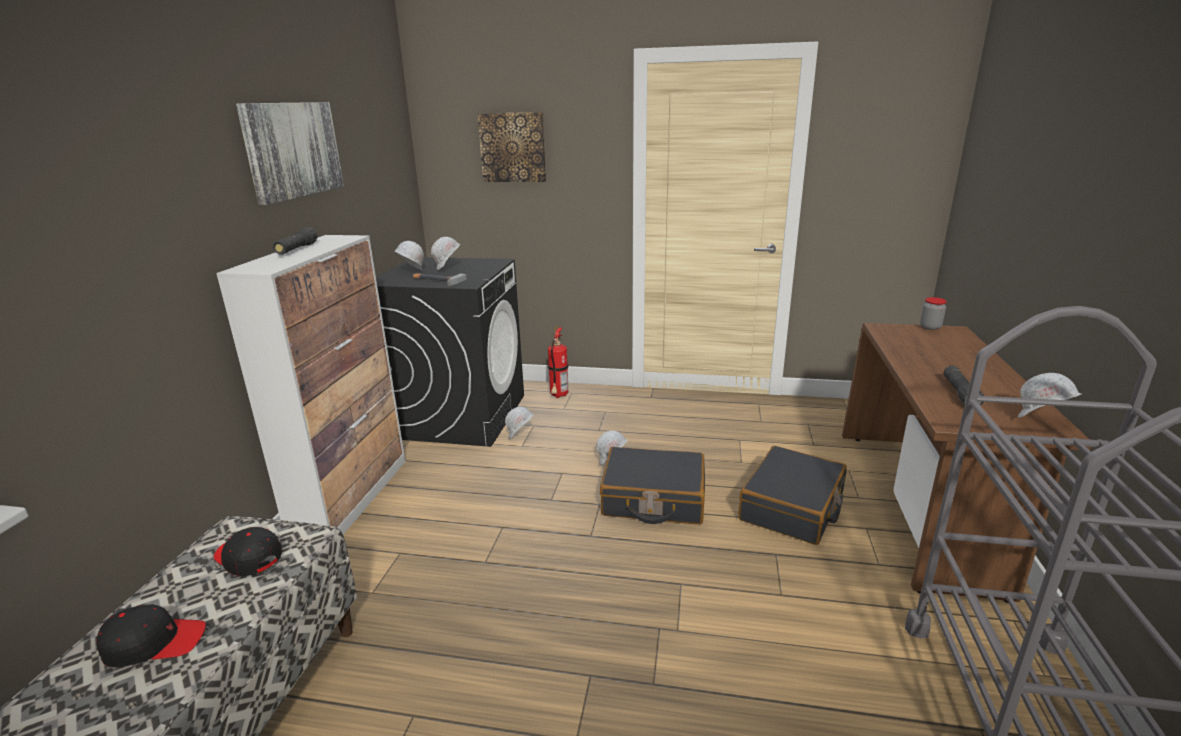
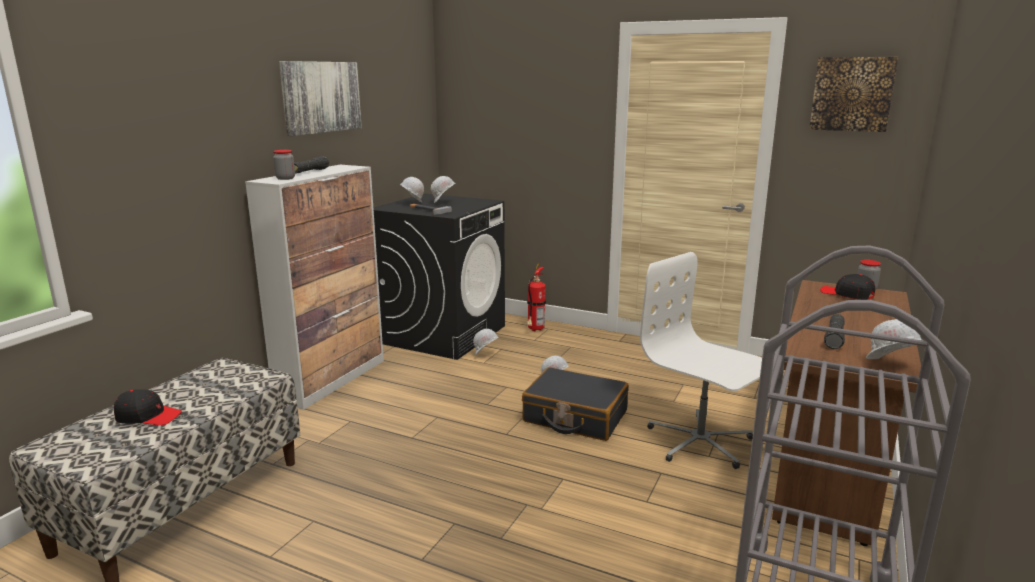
camera: 15 degrees right, 5 degrees down
black cap [214,527,282,576] -> black cap moved to [820,274,875,300]
picture [477,112,546,182] -> picture moved to [809,57,898,132]
black suitcase [738,446,847,545] -> white office chair [640,252,762,469]
none -> jar [273,150,295,180]

